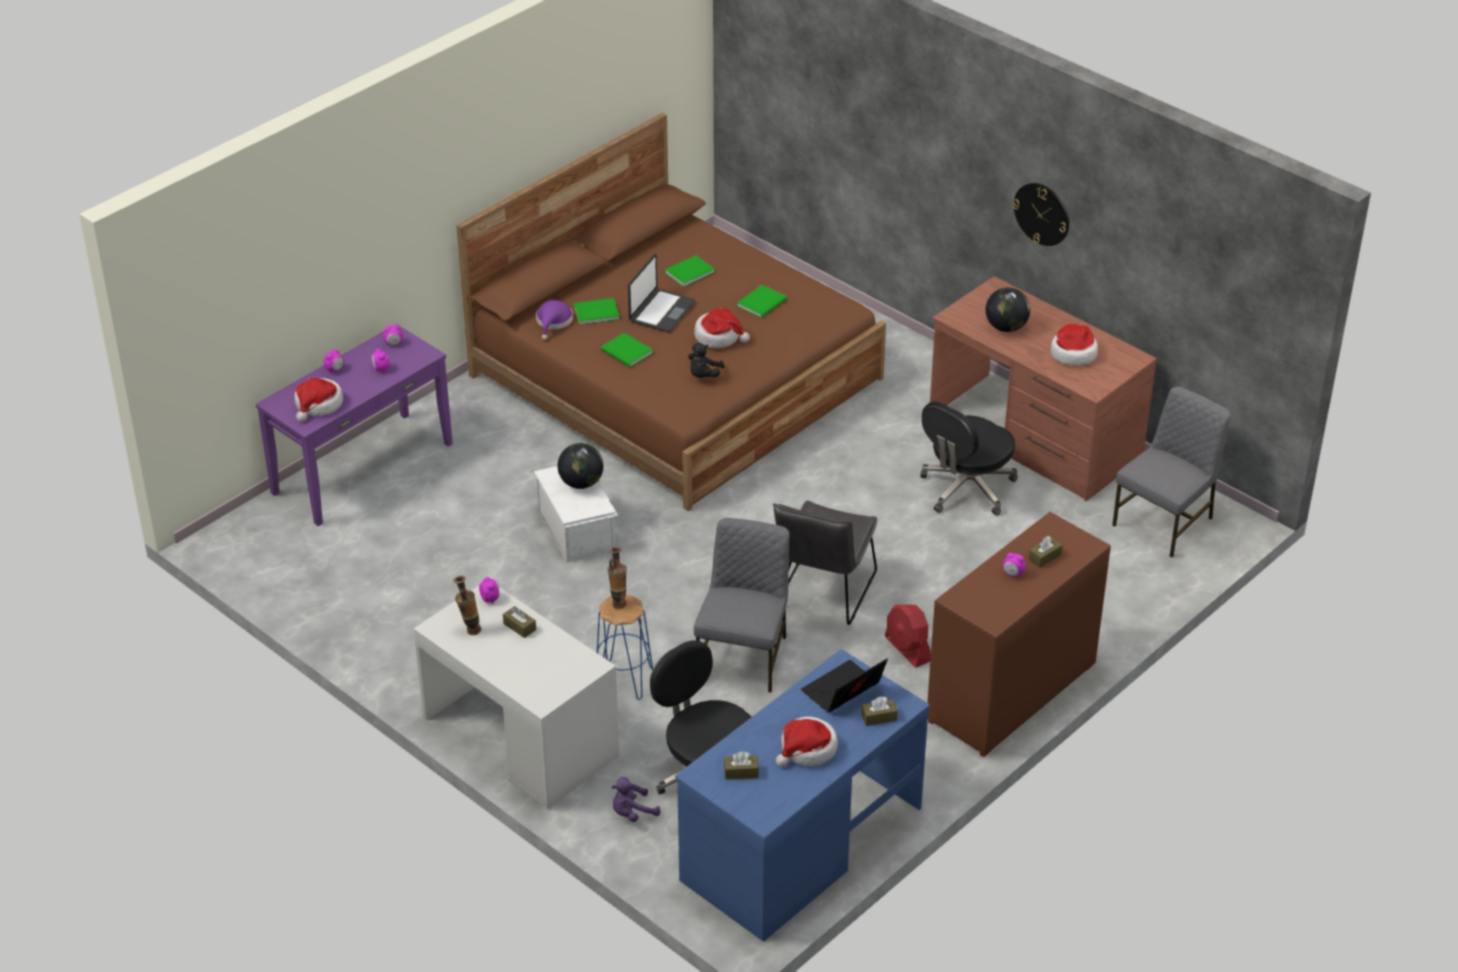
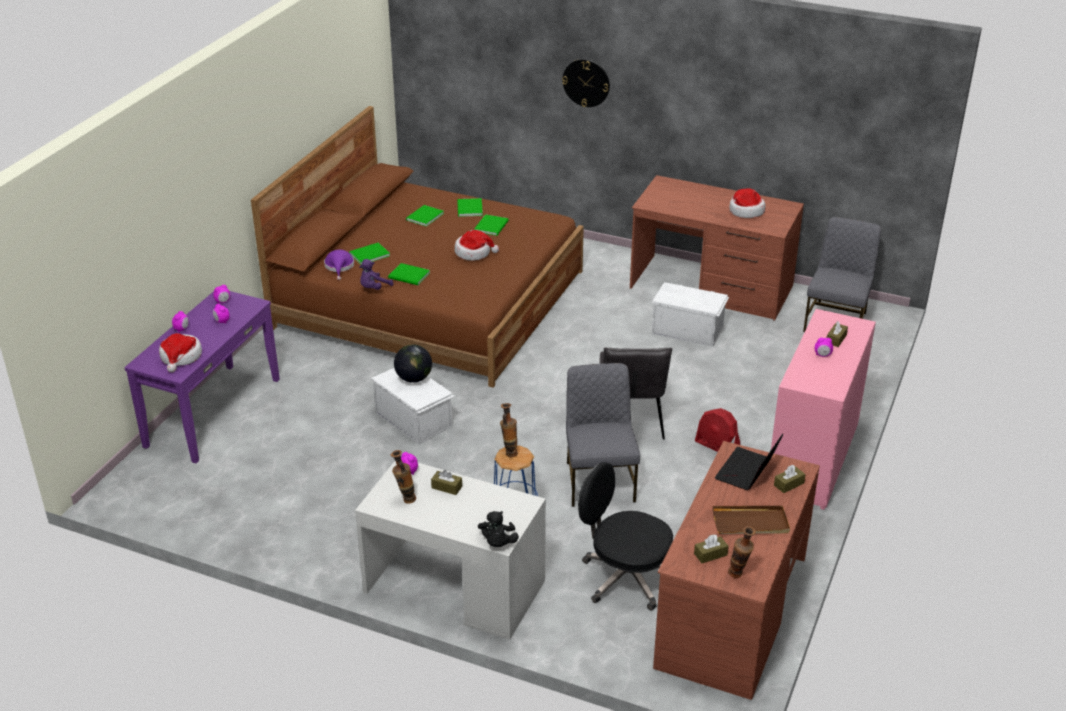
camera: 20 degrees left, 5 degrees down
purple plush toy [612,777,661,822] -> purple plush toy moved to [359,259,393,290]
laptop [628,254,695,332] -> none
blue desk [675,649,930,941] -> brown desk [653,441,820,700]
black plush toy [688,343,725,378] -> black plush toy moved to [478,511,519,547]
hat [776,717,838,767] -> brown tray [713,506,790,534]
black office chair [920,401,1018,516] -> white storage box [651,282,729,347]
brown dresser [927,512,1111,757] -> pink dresser [771,309,876,510]
globe [986,287,1030,332] -> none
wall clock [1013,183,1069,246] -> wall clock moved to [562,59,610,107]
none -> green book [457,198,483,217]
none -> vase [728,526,756,578]

